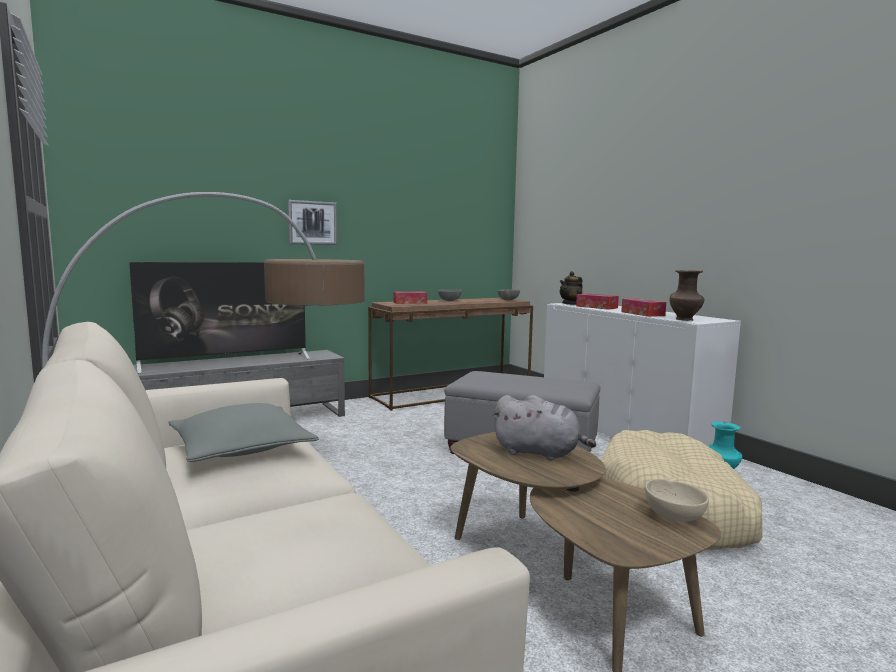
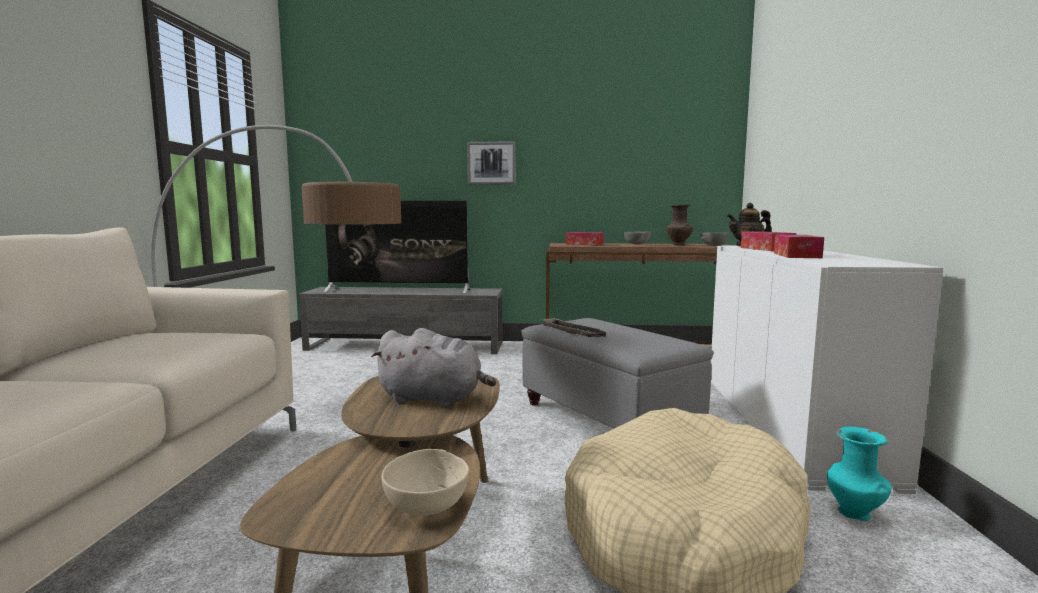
camera: 35 degrees right, 0 degrees up
grey pillow [168,403,319,462] -> none
grey plush toy [492,395,596,460] -> grey plush toy turned 45 degrees counterclockwise [371,328,496,407]
brown vase [670,270,705,321] -> brown vase moved to [666,204,693,245]
none -> tray [540,318,610,337]

